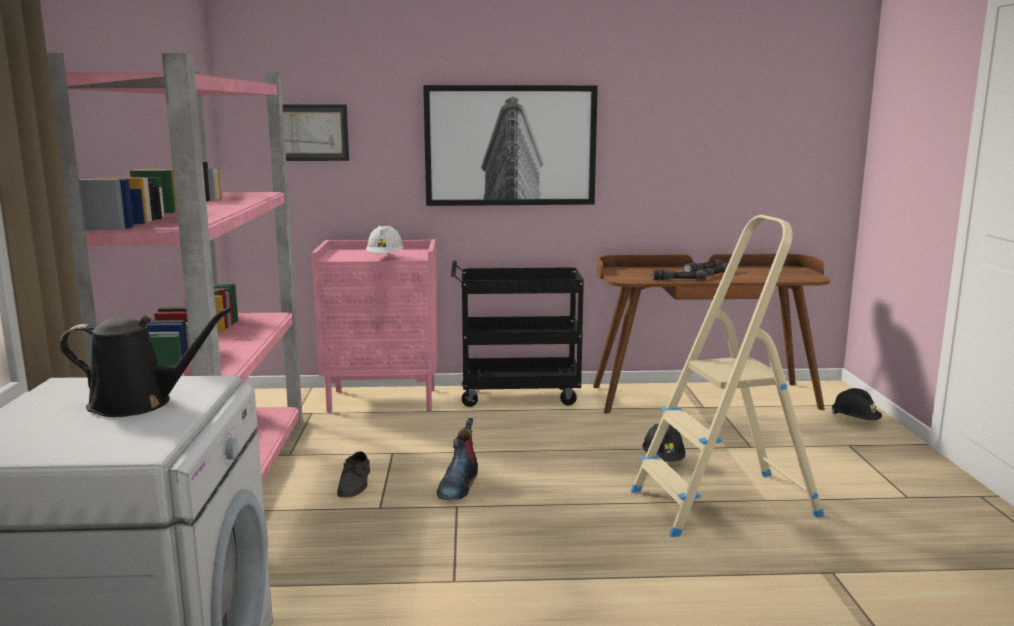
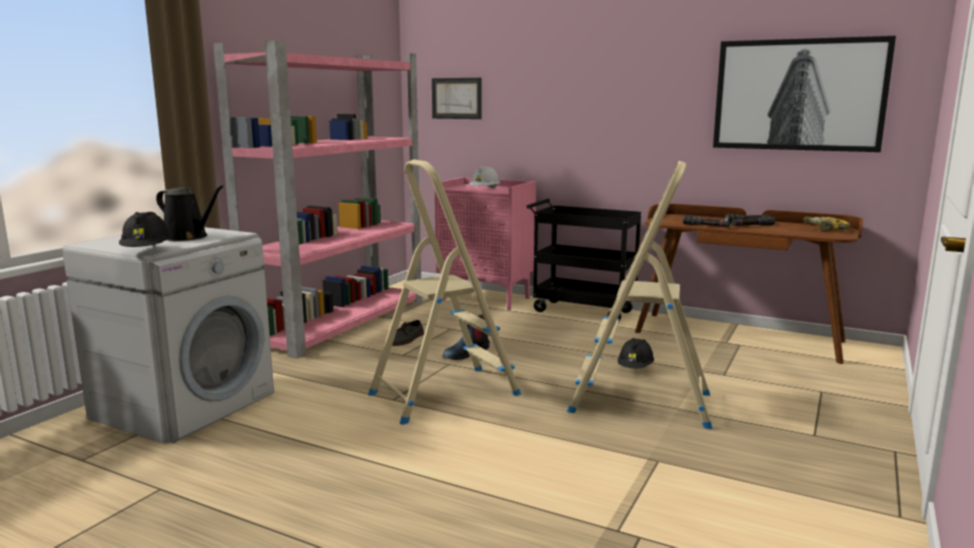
camera: 30 degrees right, 0 degrees up
picture [423,85,598,206] -> picture moved to [713,36,896,152]
black hard hat [831,388,882,420] -> black hard hat moved to [119,212,171,247]
none -> beige step ladder [368,159,521,425]
none -> power drill [803,217,850,231]

